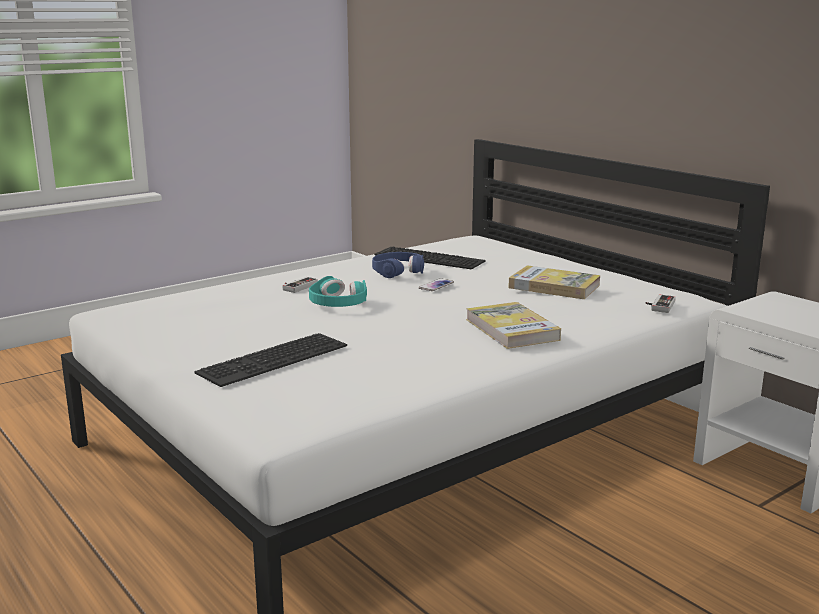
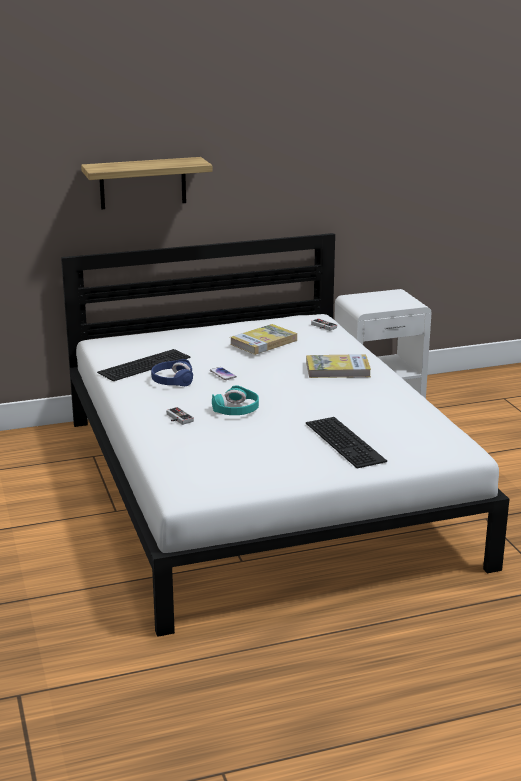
camera: 70 degrees left, 5 degrees up
none -> shelf [81,157,213,210]

